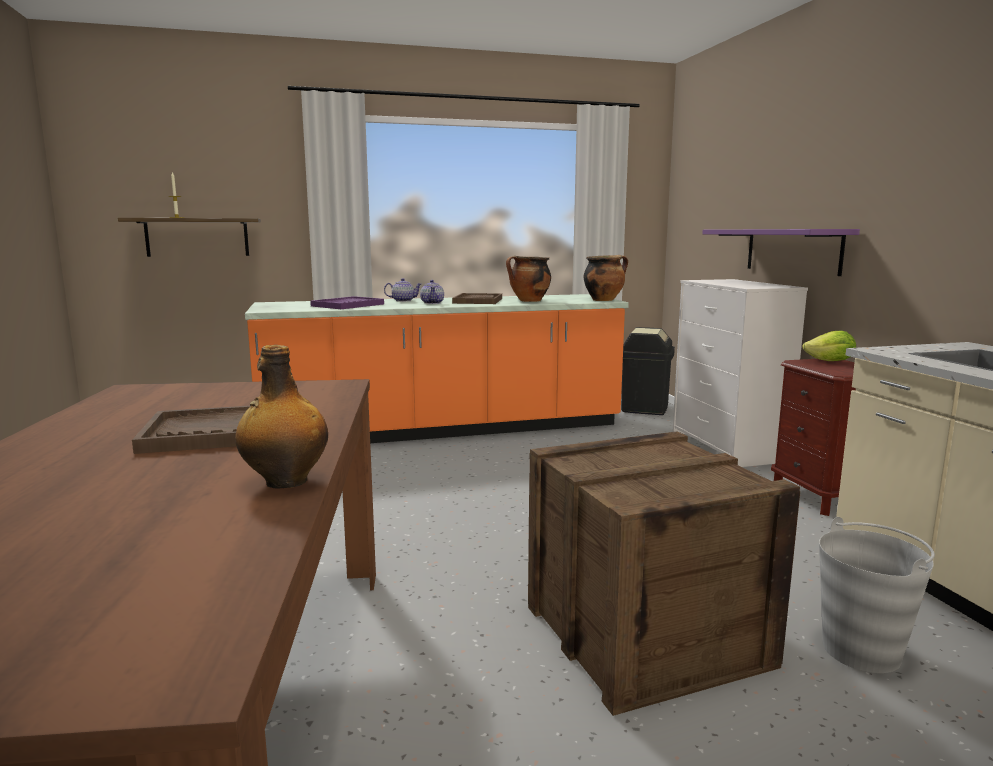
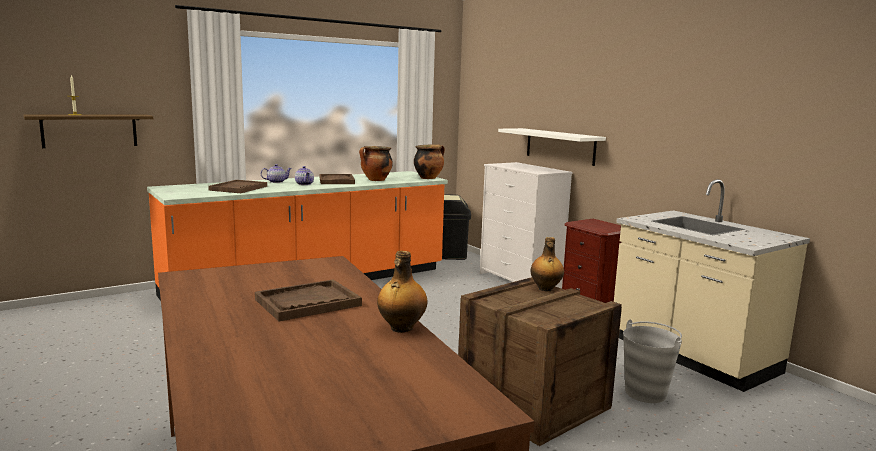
camera: 20 degrees left, 0 degrees up
purple tray [310,296,384,309] -> brown tray [208,180,267,193]
purple shelf [702,229,860,276] -> white shelf [498,128,606,166]
lettuce [803,331,856,361] -> none
none -> bottle [531,237,564,292]

